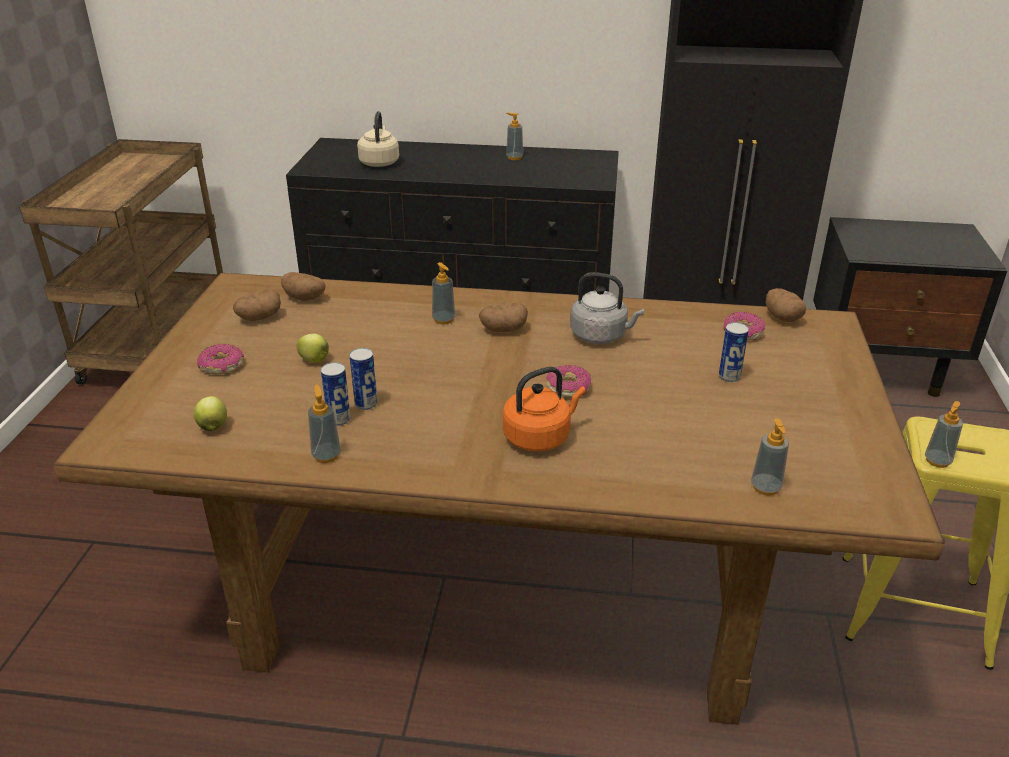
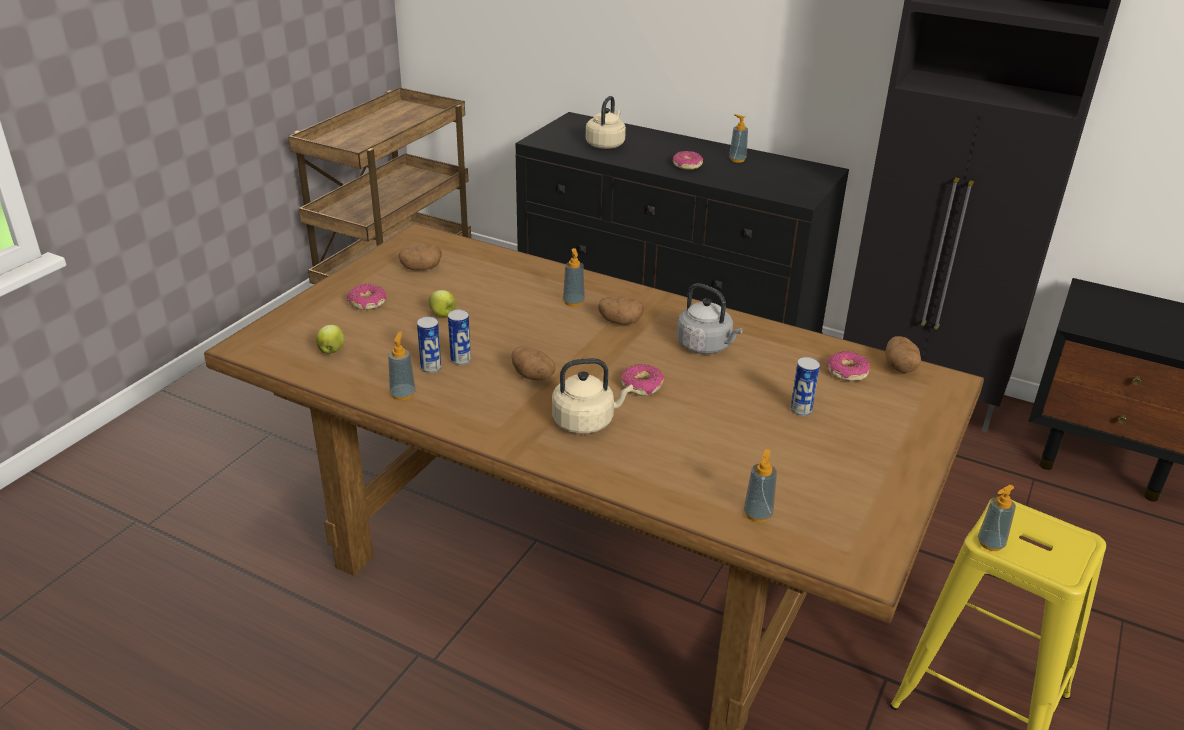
camera: 20 degrees right, 0 degrees up
potato [281,272,326,301] -> potato moved to [511,346,556,380]
orange kettle [503,367,586,452] -> beige kettle [552,358,633,434]
none -> donut [673,151,703,170]

